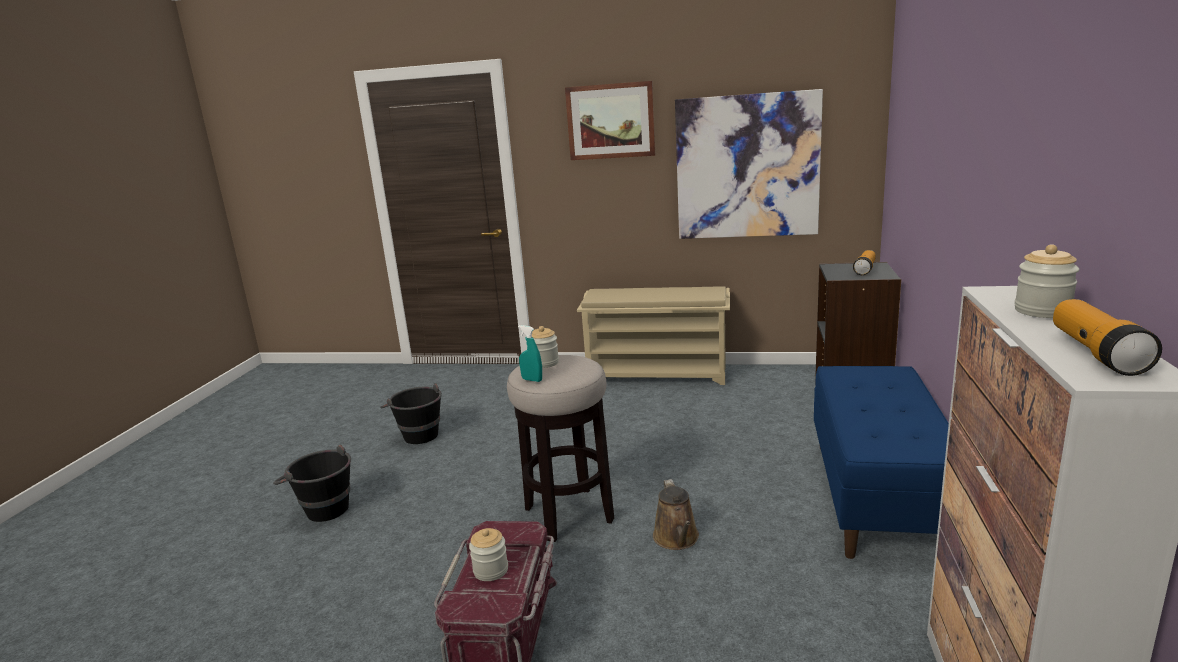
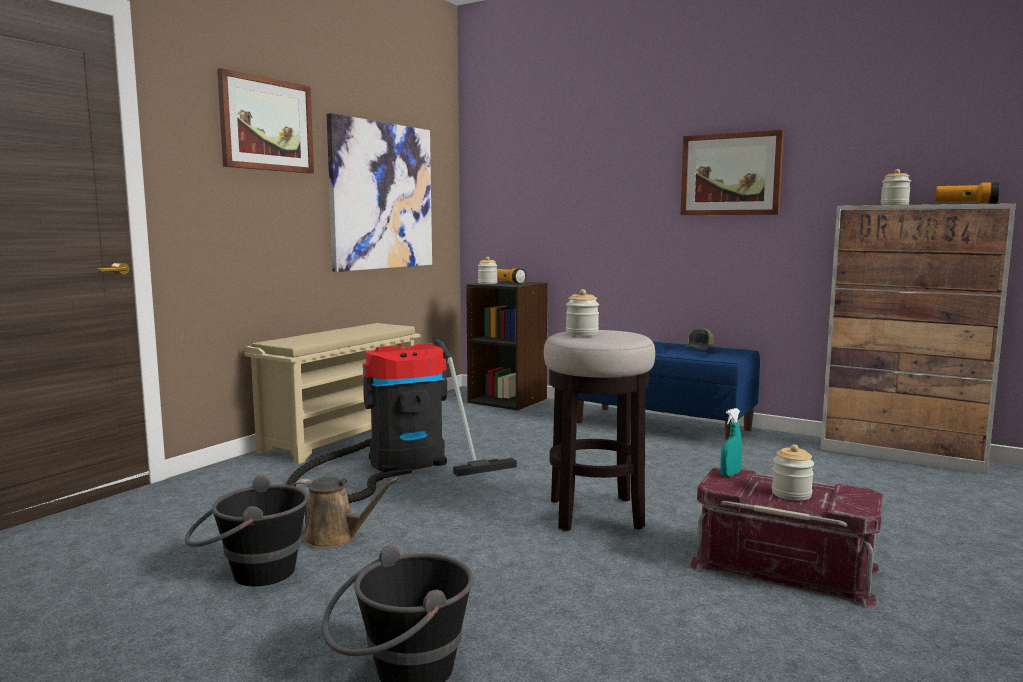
camera: 70 degrees left, 10 degrees down
turquoise spray bottle [518,325,542,382] -> turquoise spray bottle moved to [720,408,742,477]
brown watering can [653,479,699,550] -> brown watering can moved to [292,477,399,549]
none -> vacuum cleaner [286,336,517,503]
none -> jar [478,257,497,284]
none -> picture [681,130,784,215]
none -> cap [684,327,714,350]

